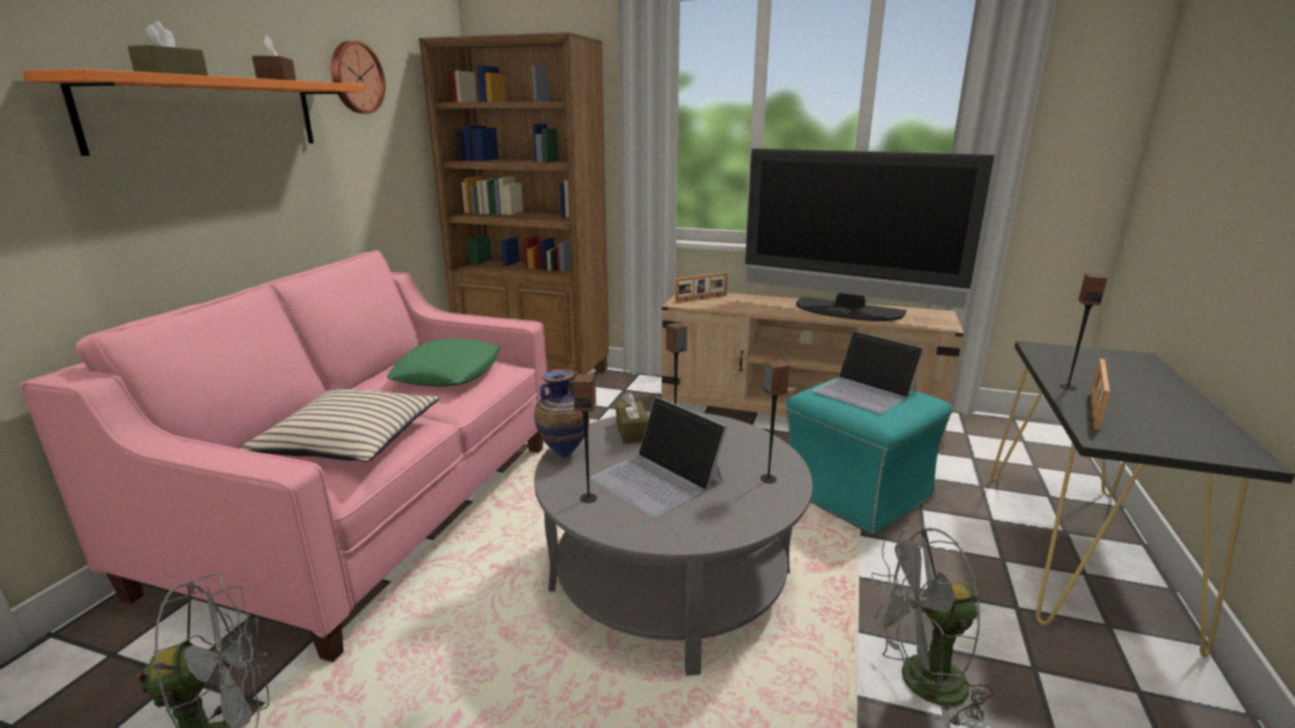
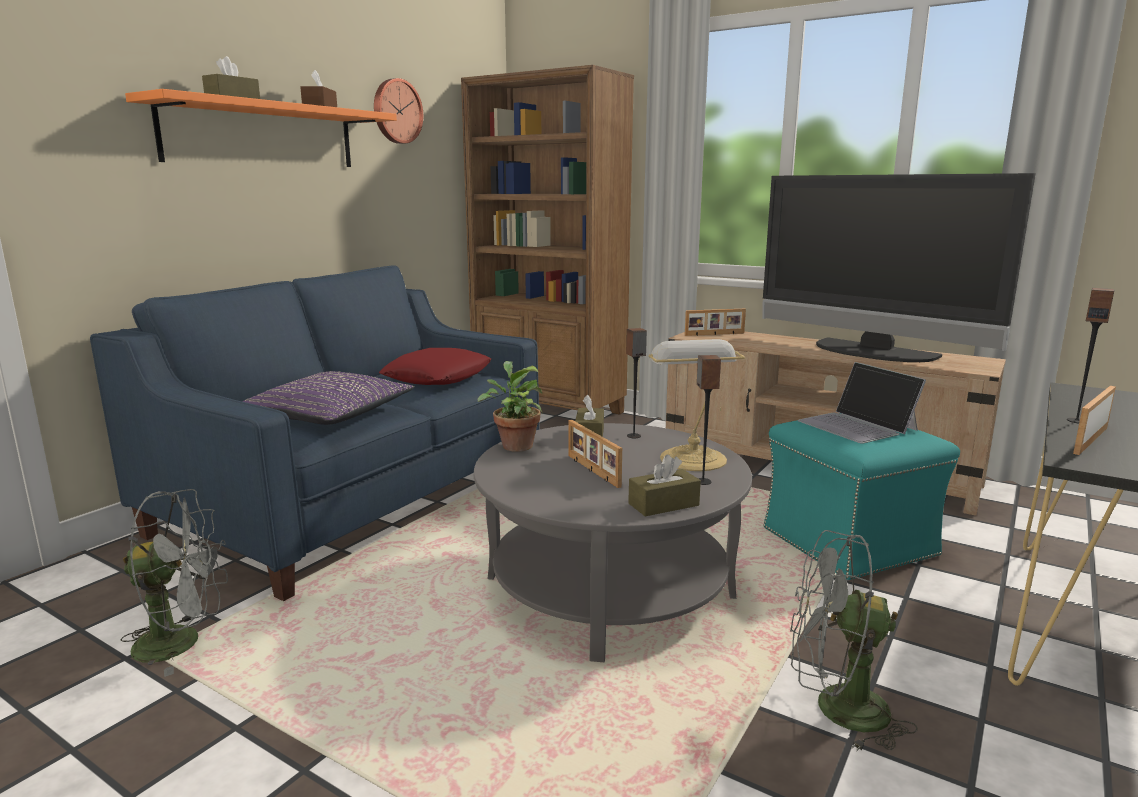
camera: 15 degrees right, 5 degrees down
pink sofa [20,250,549,662] -> blue sofa [90,265,540,601]
beige pillow [239,389,439,462] -> purple pillow [242,371,414,425]
green pillow [387,339,501,387] -> red pillow [379,348,492,385]
vase [534,369,590,458] -> potted plant [477,361,543,452]
speaker [573,374,597,503] -> none
laptop [590,396,727,517] -> picture frame [568,420,622,488]
none -> brown tissue box [628,454,701,516]
none -> table lamp [648,339,745,471]

